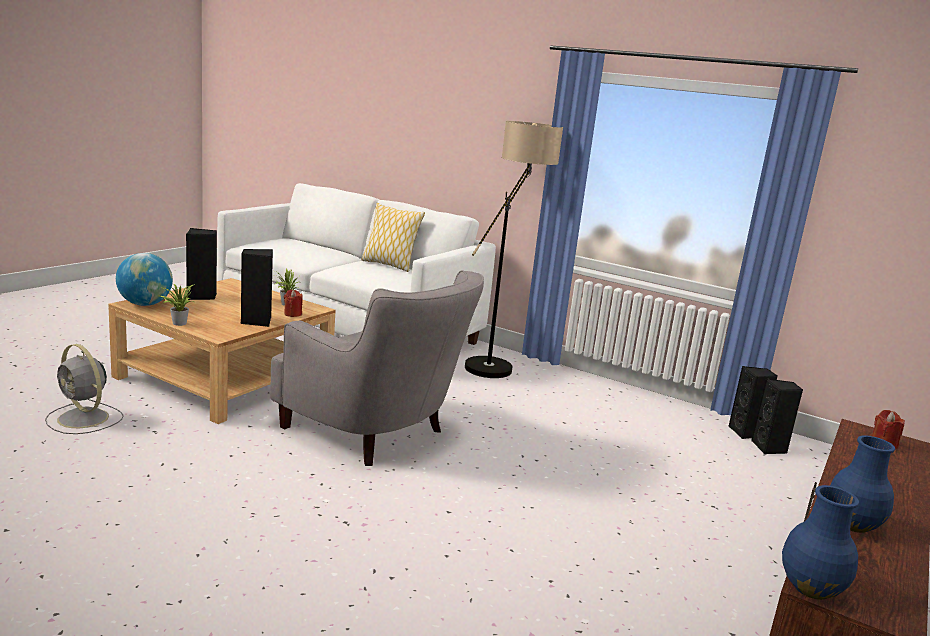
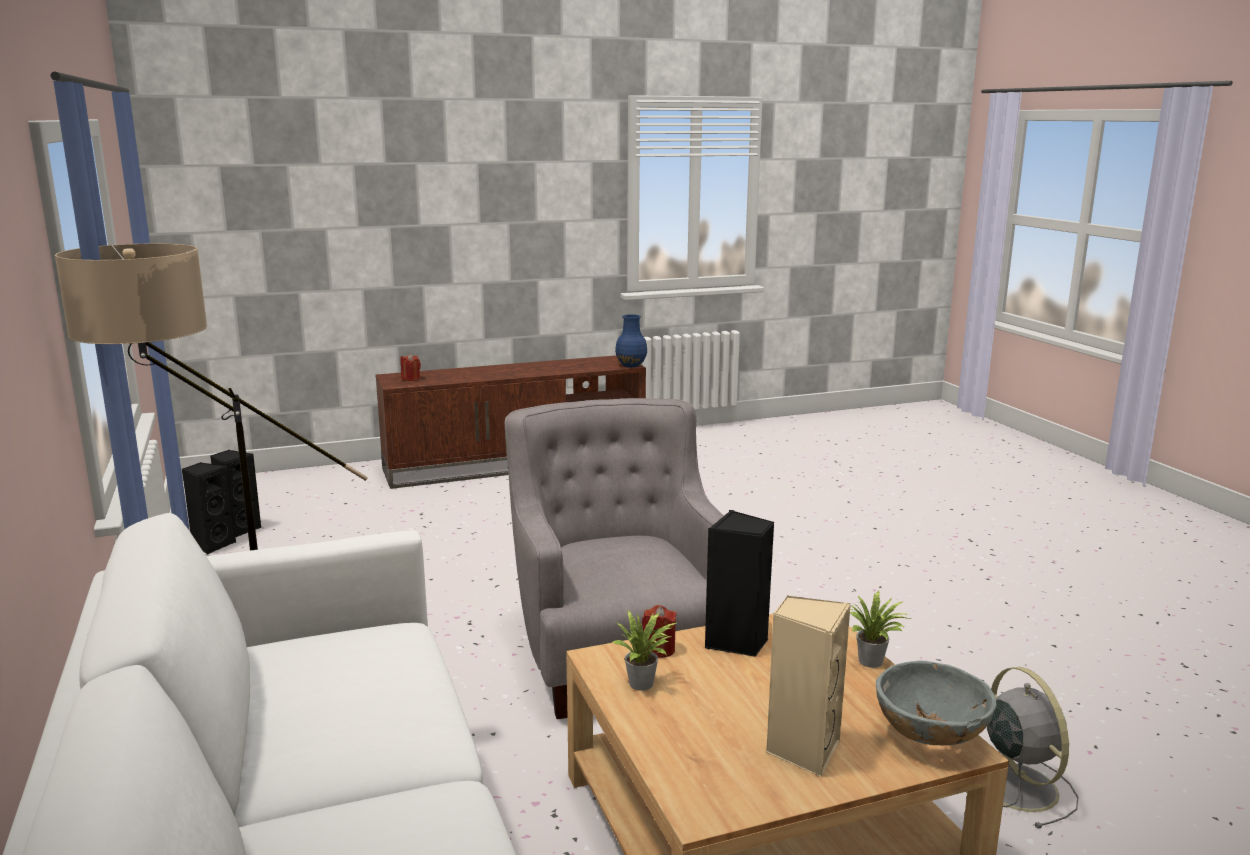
camera: 140 degrees left, 0 degrees up
globe [116,253,173,306] -> grey bowl [876,661,997,746]
black speaker [186,228,217,300] -> beige speaker [766,596,851,777]
pillow [361,203,425,272] -> none
blue vase [830,435,895,533] -> none

